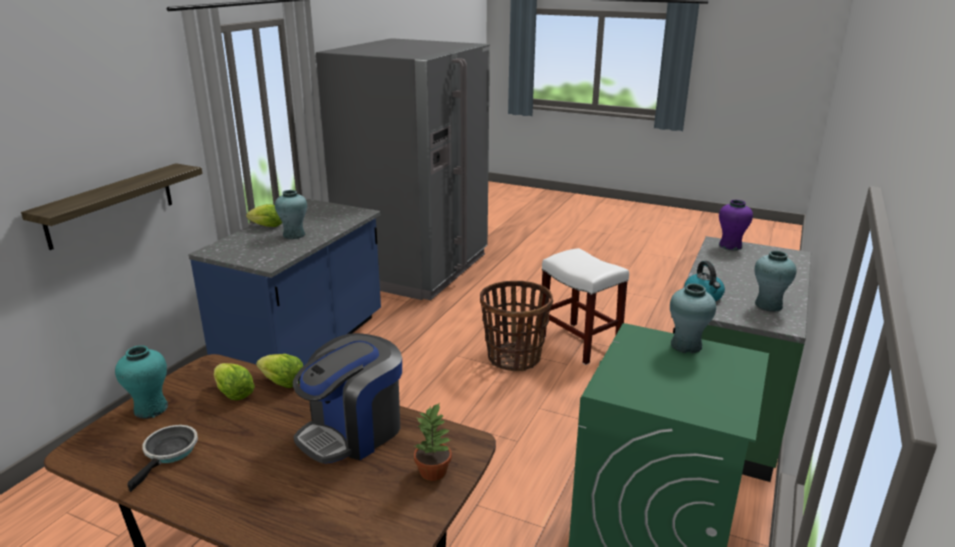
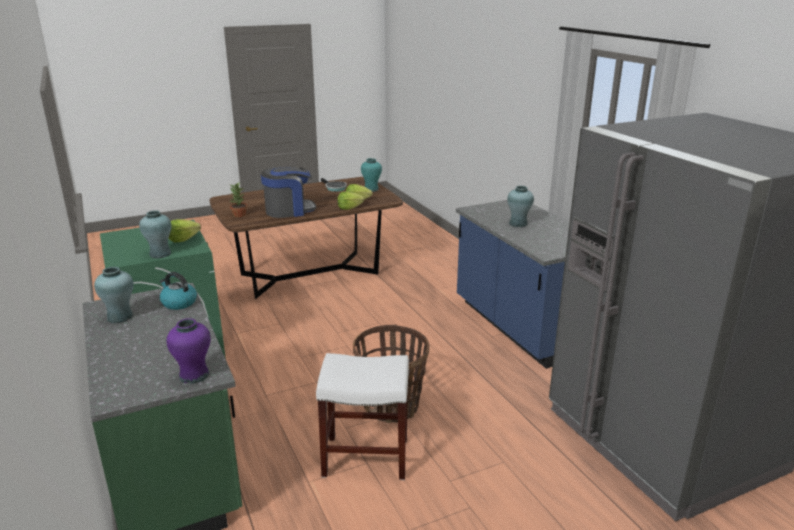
camera: 130 degrees right, 0 degrees up
shelf [21,163,202,250] -> none
lettuce [246,204,282,227] -> lettuce moved to [169,219,201,242]
coffee machine [293,333,402,464] -> coffee machine turned 75 degrees clockwise [261,167,316,218]

